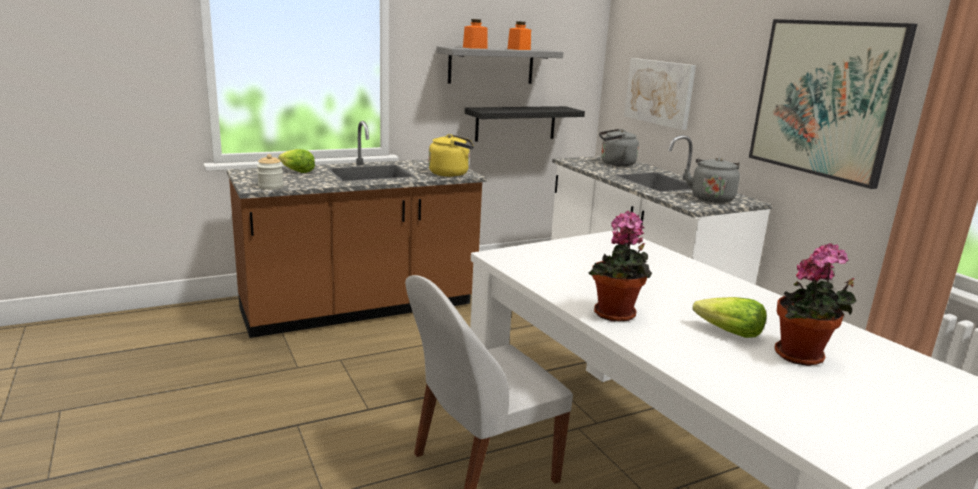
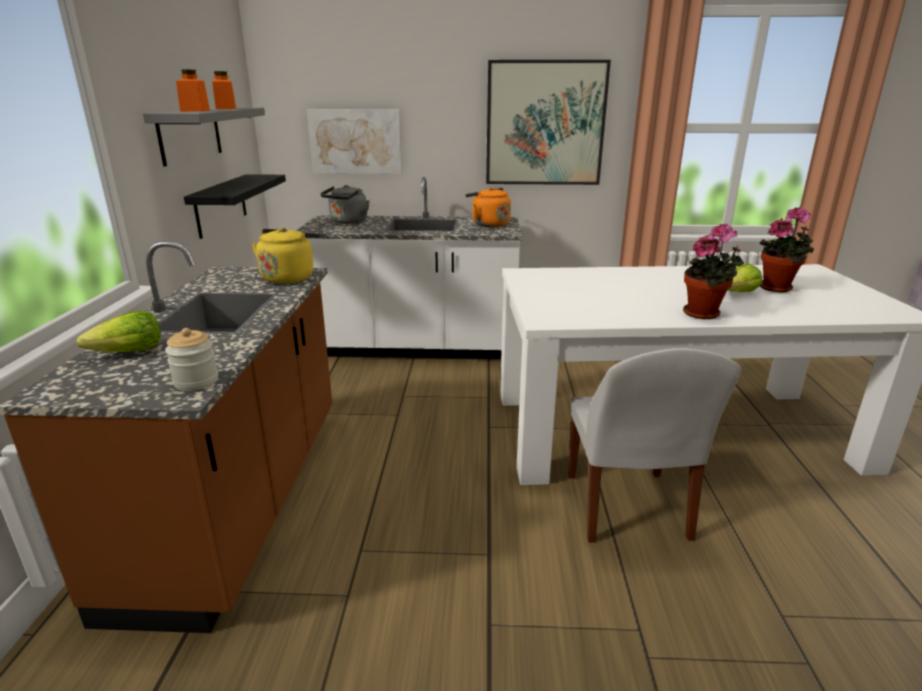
camera: 60 degrees left, 5 degrees up
grey kettle [684,157,740,203] -> orange kettle [465,187,511,227]

